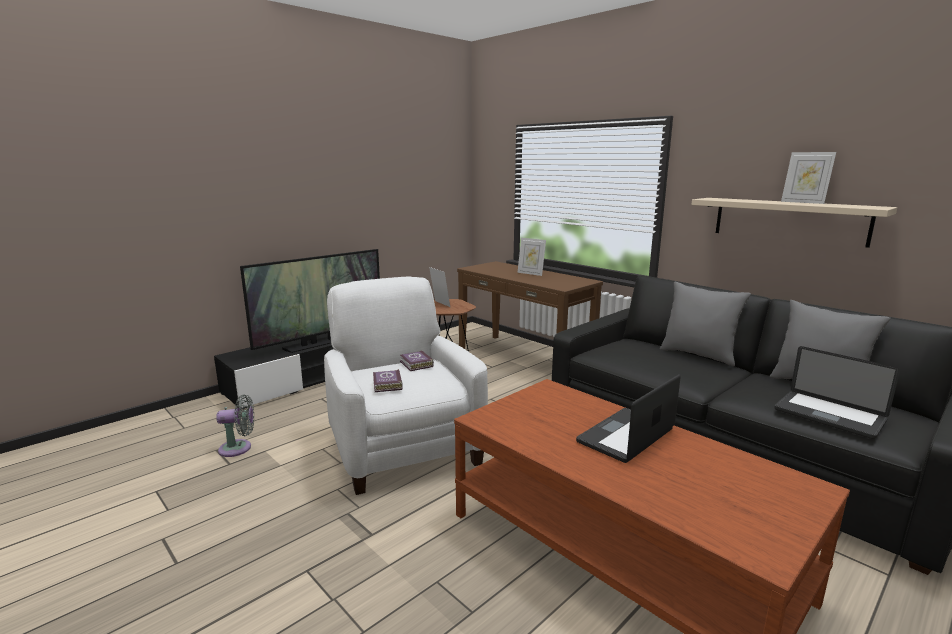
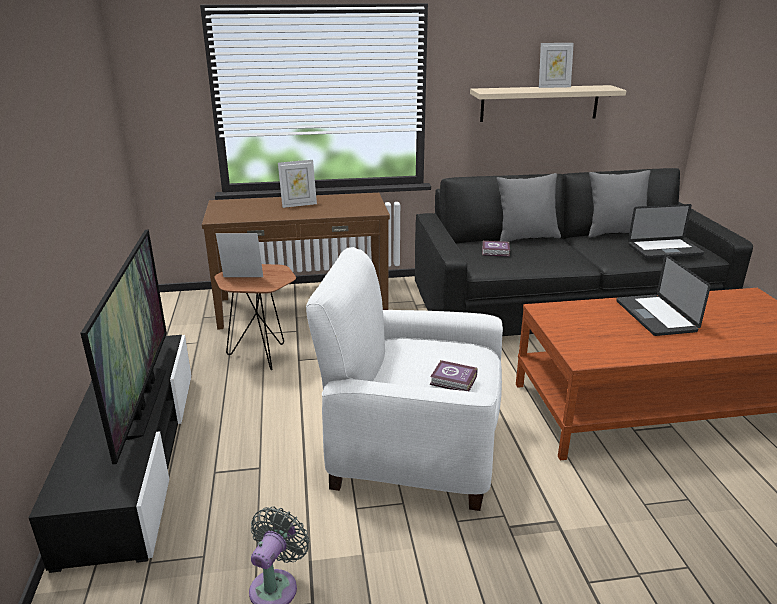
camera: 55 degrees left, 10 degrees up
book [400,350,434,371] -> book moved to [482,241,510,257]

